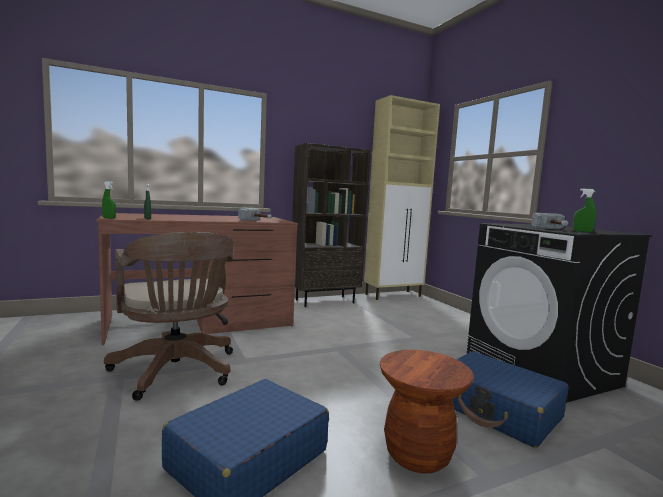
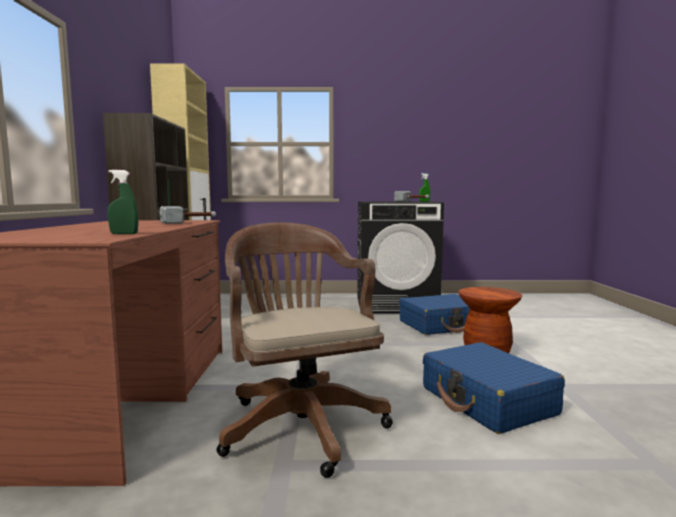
camera: 65 degrees left, 0 degrees up
green spray bottle [102,181,116,219] -> none
brown office chair [104,232,234,401] -> brown office chair turned 105 degrees counterclockwise [217,222,393,478]

